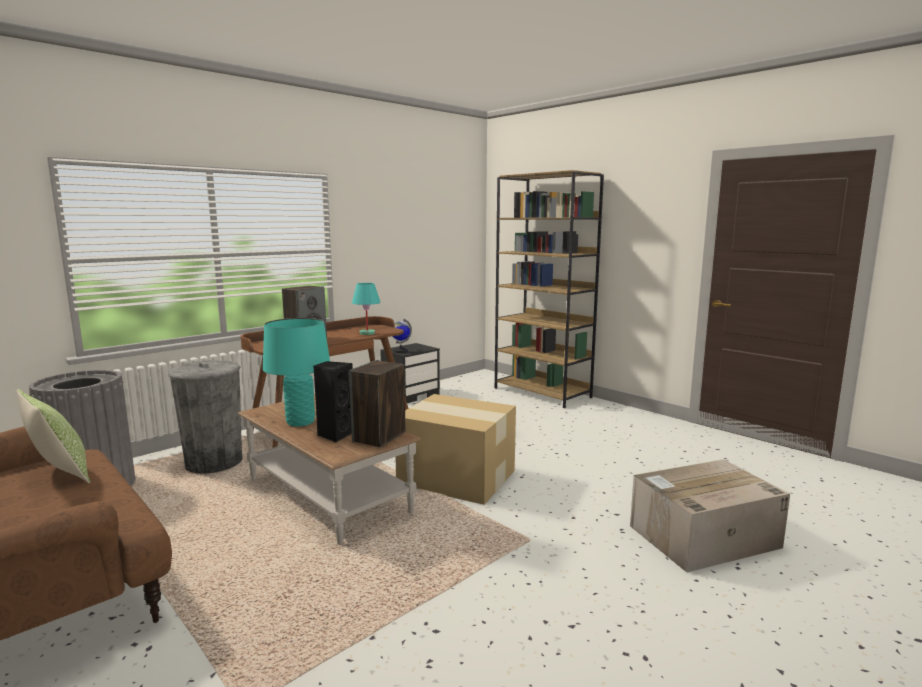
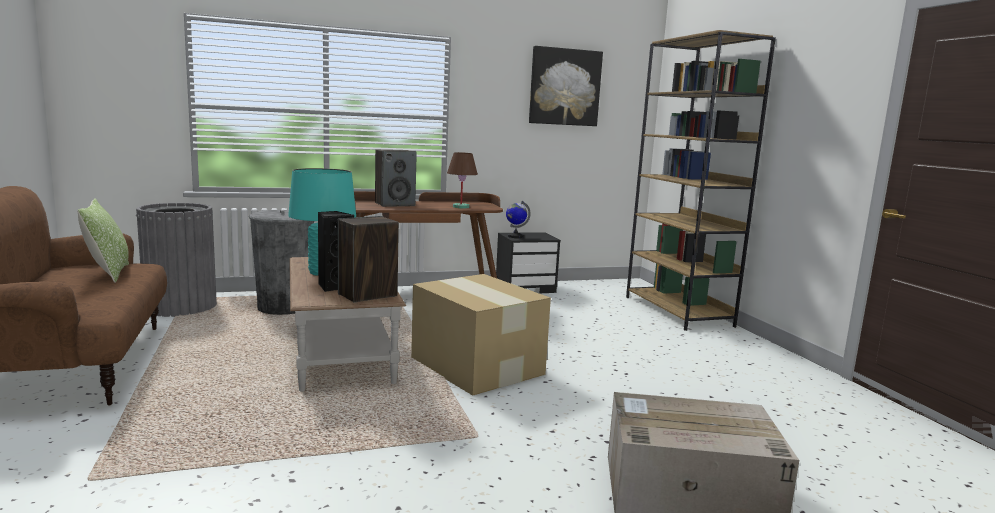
camera: 25 degrees right, 0 degrees up
turquoise table lamp [352,283,381,335] -> brown table lamp [447,152,478,209]
none -> picture [529,46,603,126]

